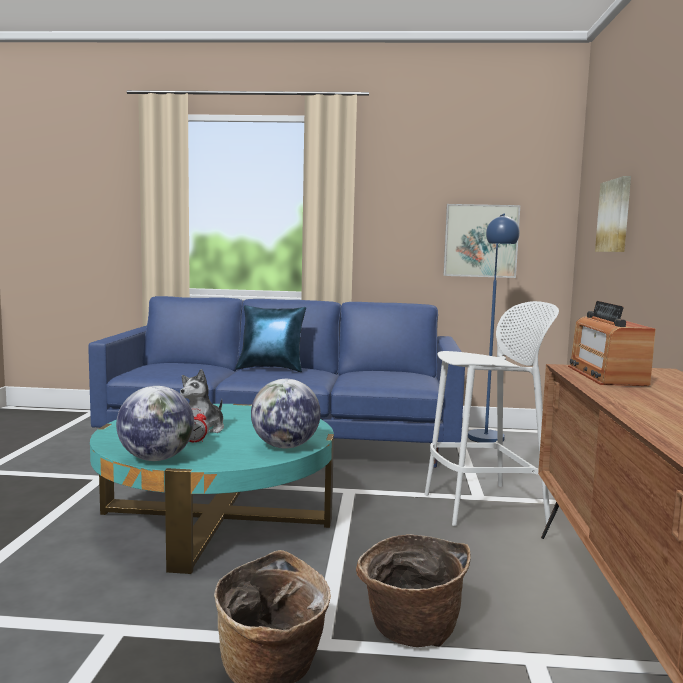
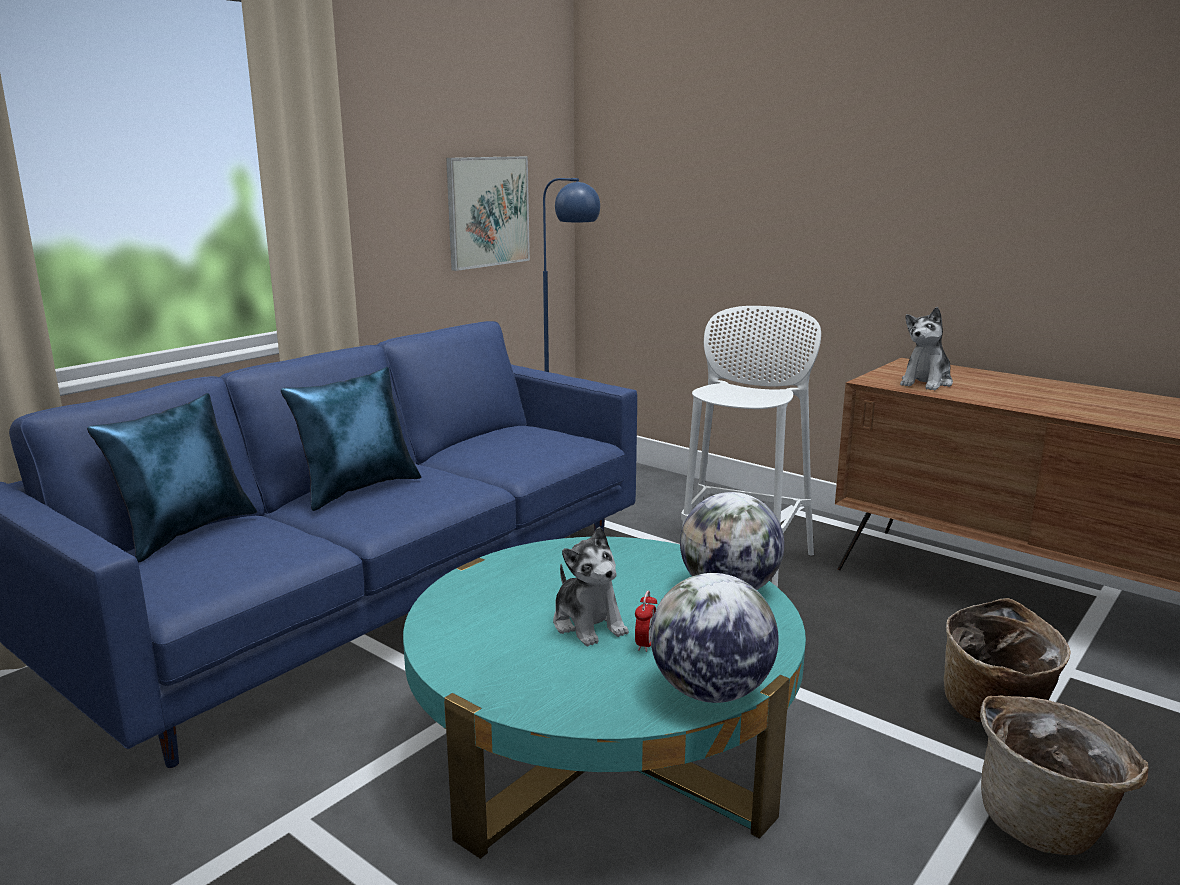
camera: 55 degrees left, 10 degrees up
radio [568,301,656,386] -> plush toy [900,307,953,391]
picture [595,176,631,252] -> none
none -> blue pillow [87,393,257,563]

